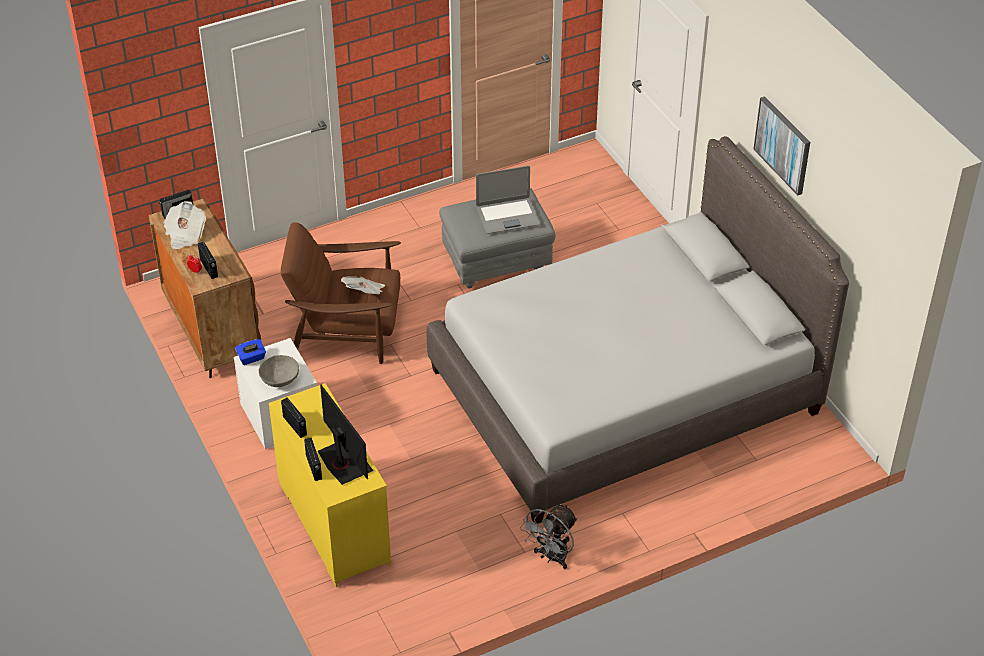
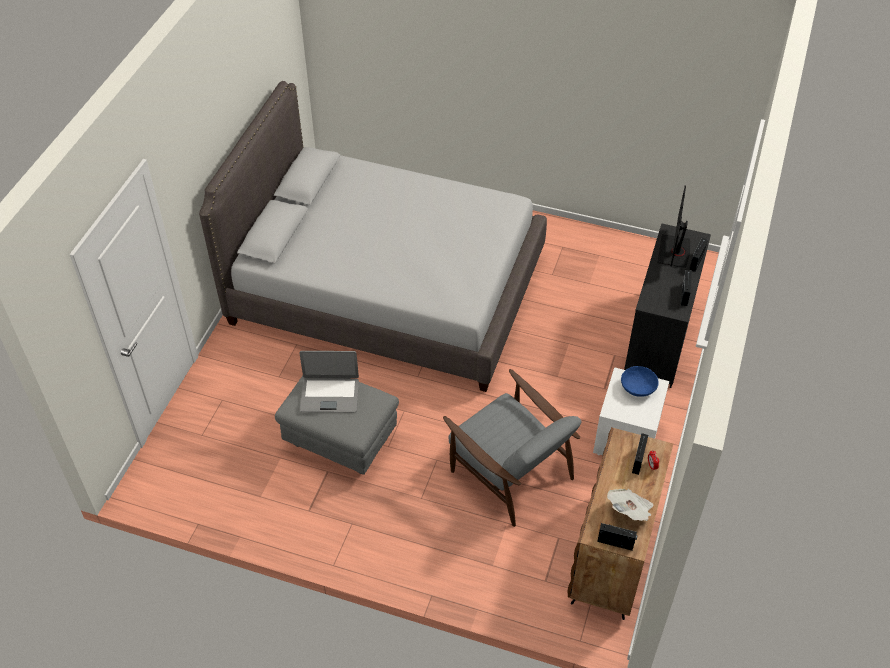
camera: 135 degrees left, 5 degrees up
blue tissue box [235,339,266,365] -> none
grey bowl [259,355,299,387] -> blue bowl [621,366,659,397]
yellow dresser [269,383,391,587] -> black dresser [624,224,711,388]
brown armchair [281,222,401,364] -> grey armchair [443,369,582,527]
newspaper [341,277,385,294] -> none
laptop [476,166,540,234] -> laptop turned 150 degrees clockwise [300,351,359,412]
grey fan [520,504,577,569] -> none
picture [753,96,810,196] -> none

